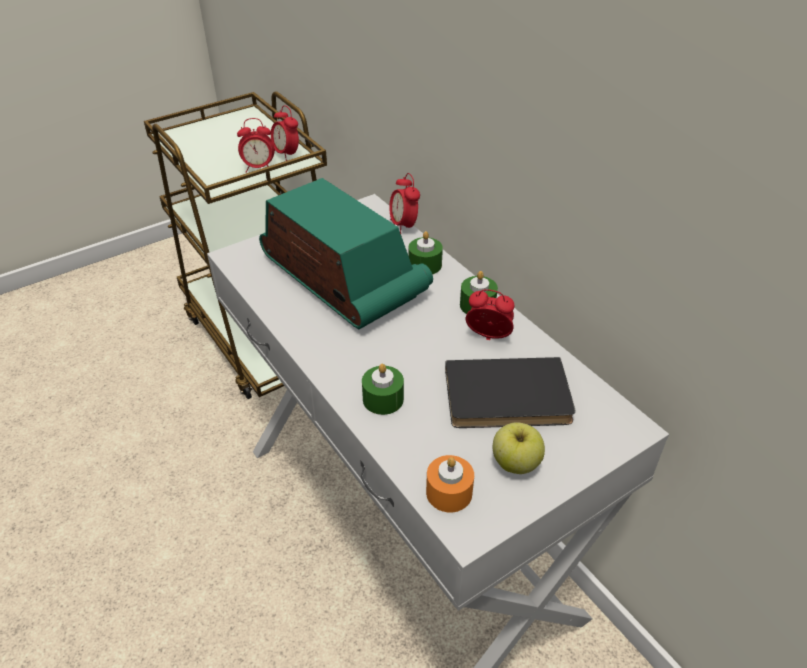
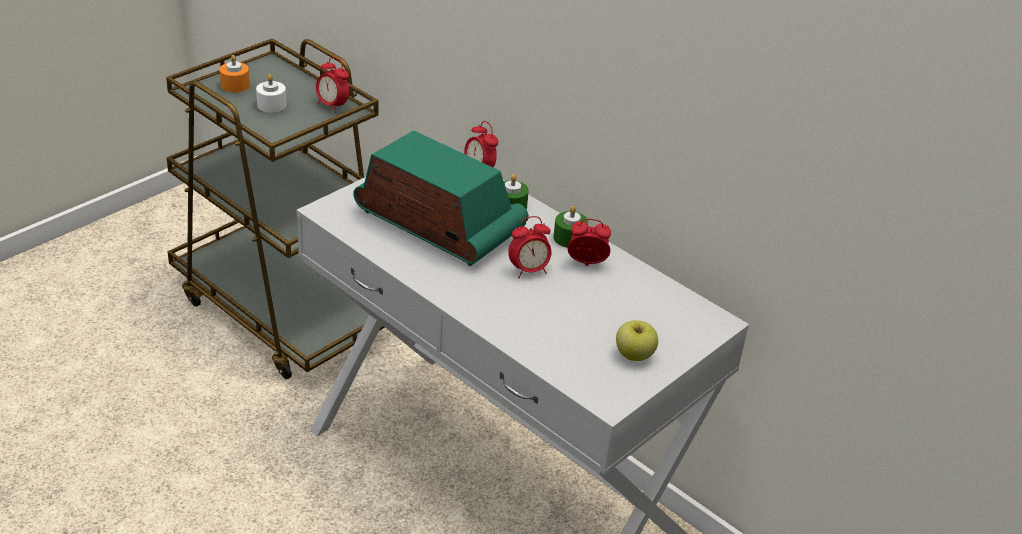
camera: 15 degrees left, 5 degrees down
alarm clock [237,118,275,173] -> alarm clock moved to [508,216,551,278]
green candle [362,364,404,415] -> none
orange candle [426,455,474,512] -> orange candle moved to [220,55,250,93]
black book [445,357,575,428] -> none
none -> white candle [256,74,286,112]

